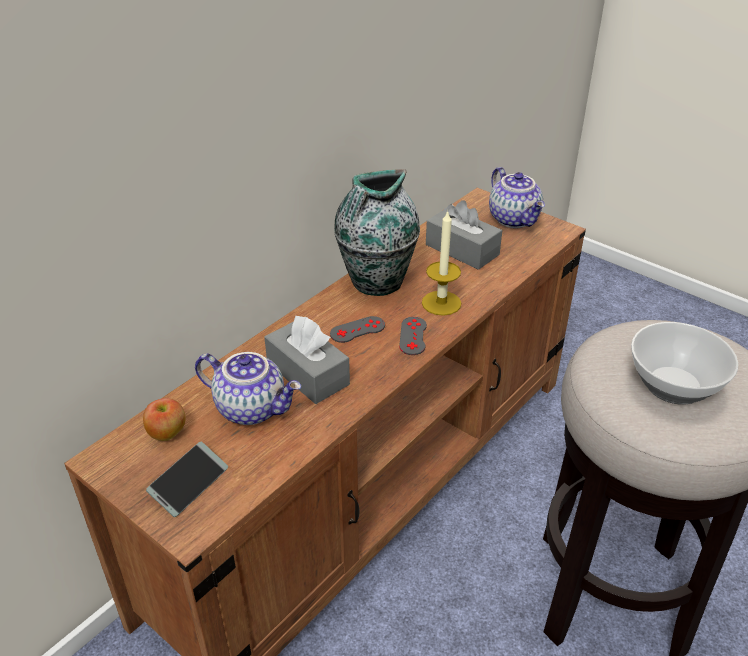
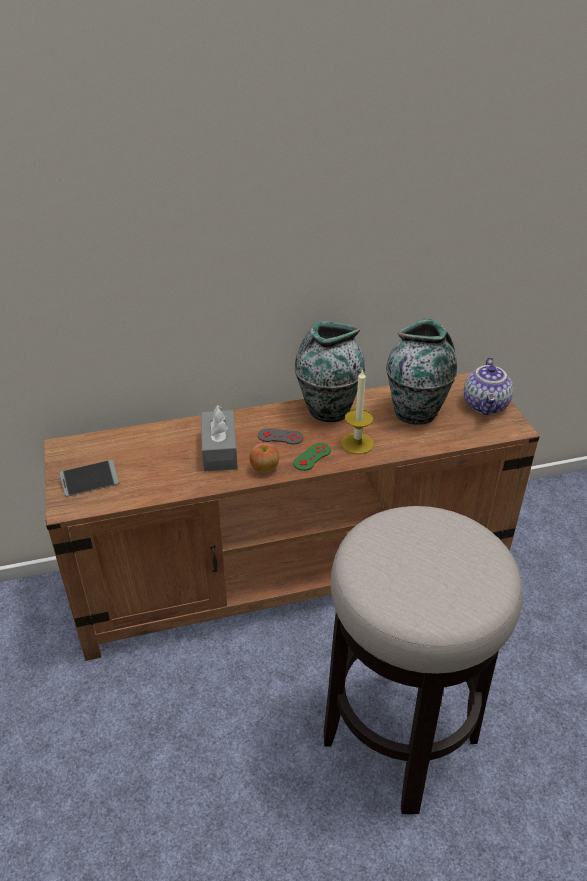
camera: 35 degrees right, 0 degrees up
apple [143,398,186,441] -> apple moved to [249,443,279,473]
teapot [195,352,301,425] -> none
grey game controller [399,317,427,355] -> green game controller [293,443,331,471]
grey tissue box [426,200,502,270] -> vase [386,319,457,425]
bowl [631,322,738,405] -> none

